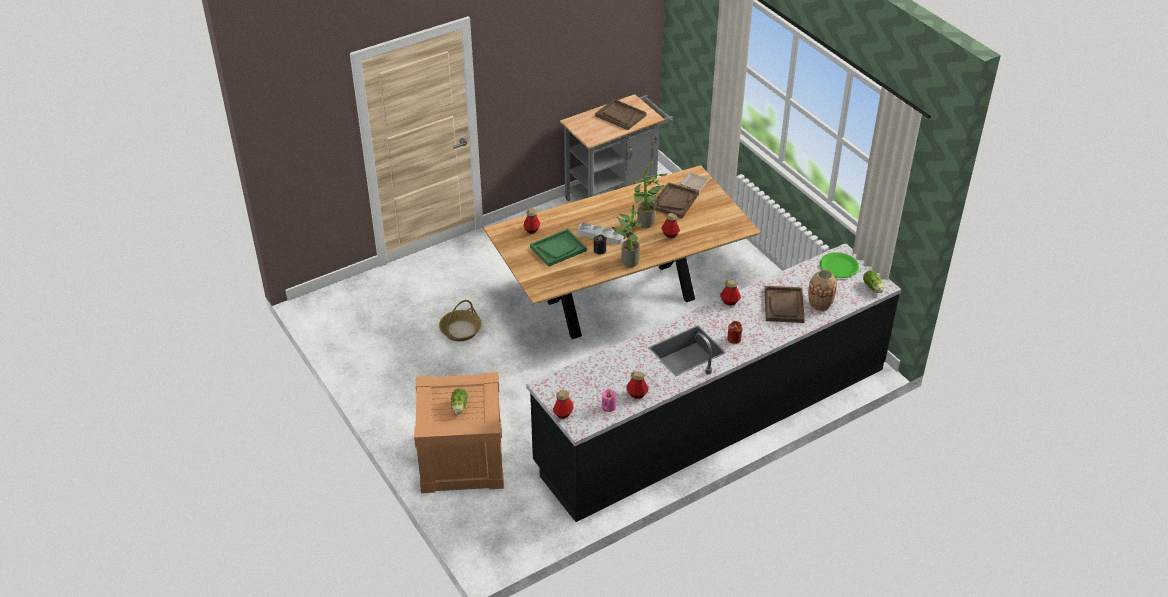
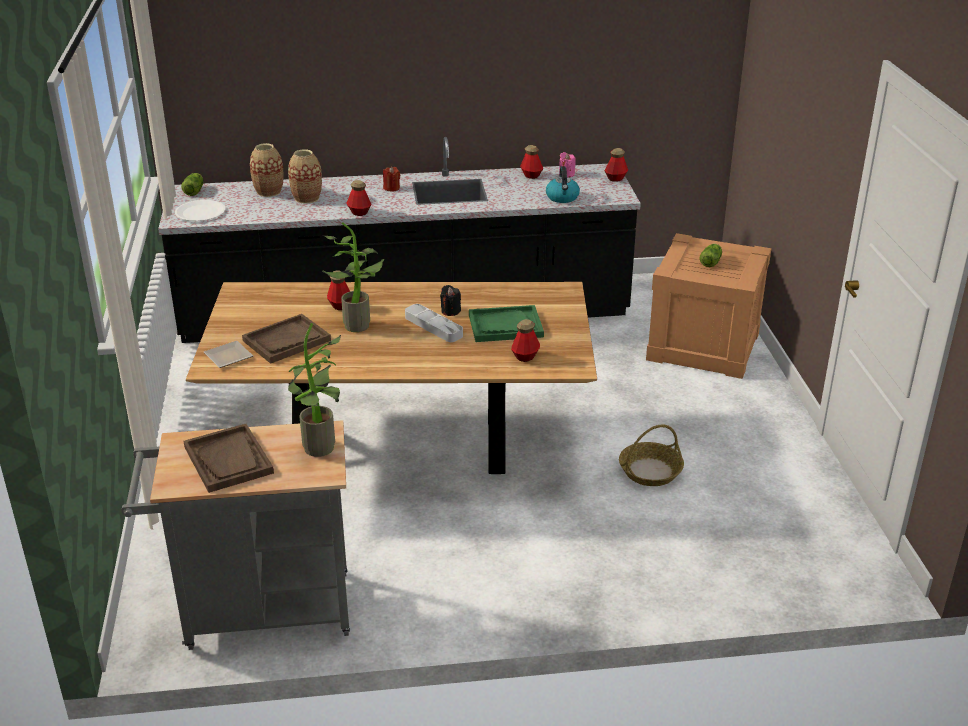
camera: 155 degrees left, 10 degrees down
potted plant [612,204,643,267] -> potted plant moved to [288,323,341,457]
brown tray [765,286,805,323] -> vase [288,149,322,204]
green plate [820,252,859,278] -> white plate [175,200,225,221]
none -> kettle [546,166,580,203]

